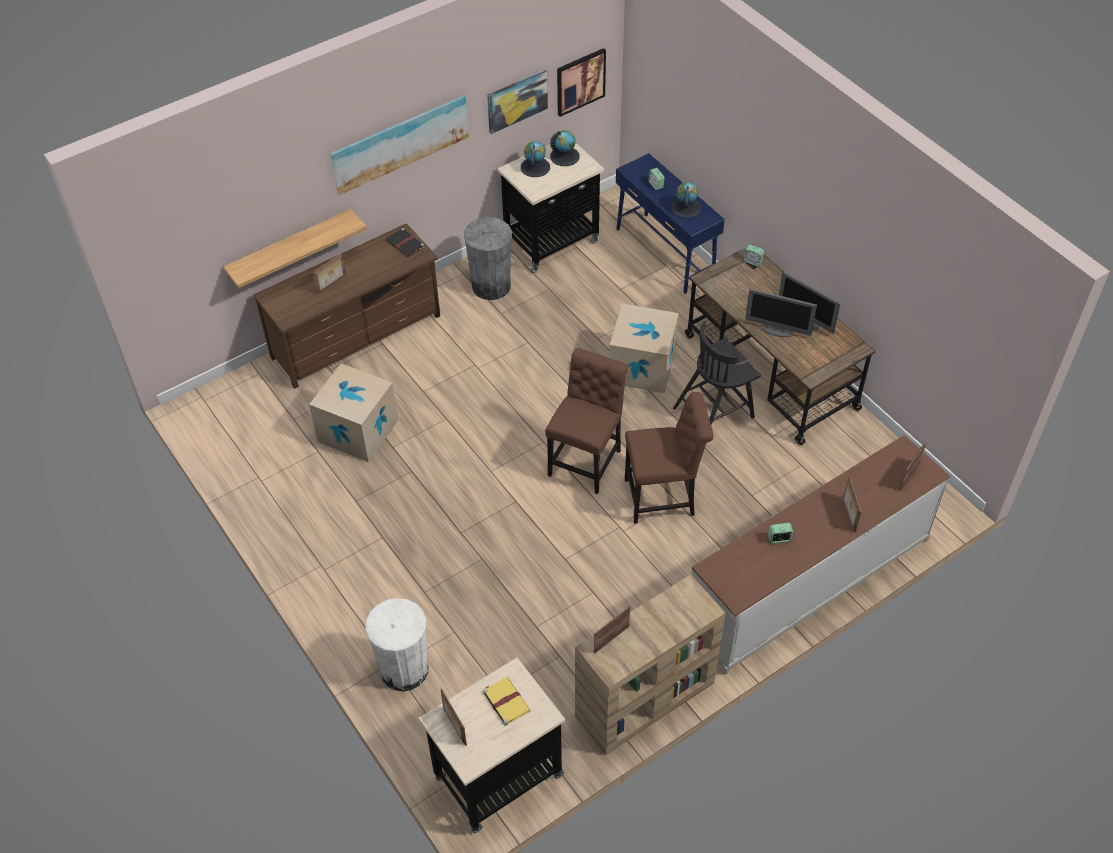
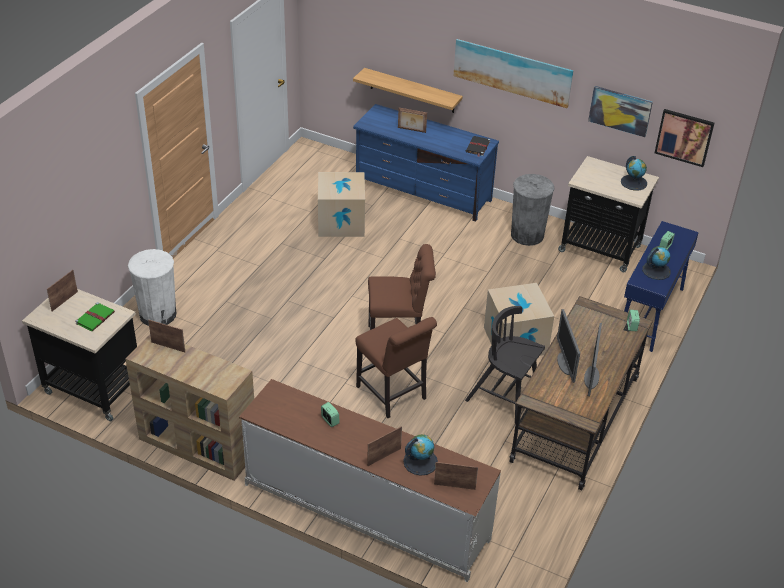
camera: 60 degrees right, 10 degrees down
brown dresser [253,223,440,389] -> blue dresser [353,104,499,222]
yellow book [483,677,531,726] -> green book [75,302,115,331]
globe [521,141,550,177] -> globe moved to [403,434,438,476]

